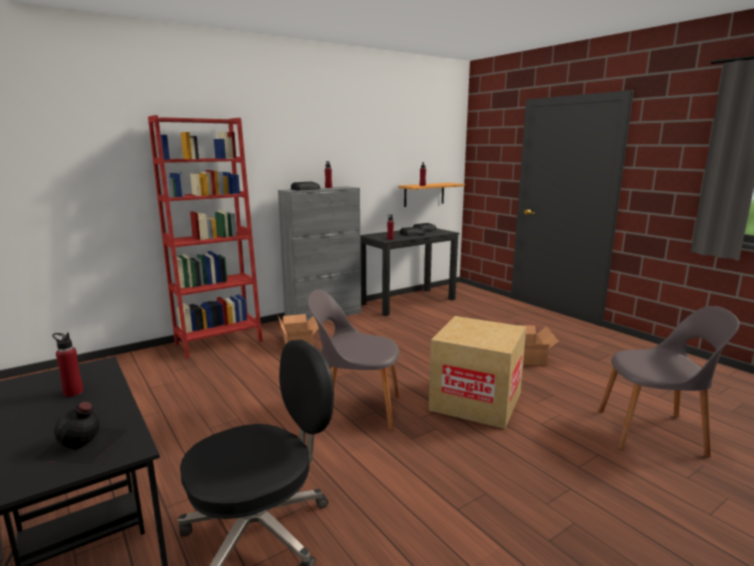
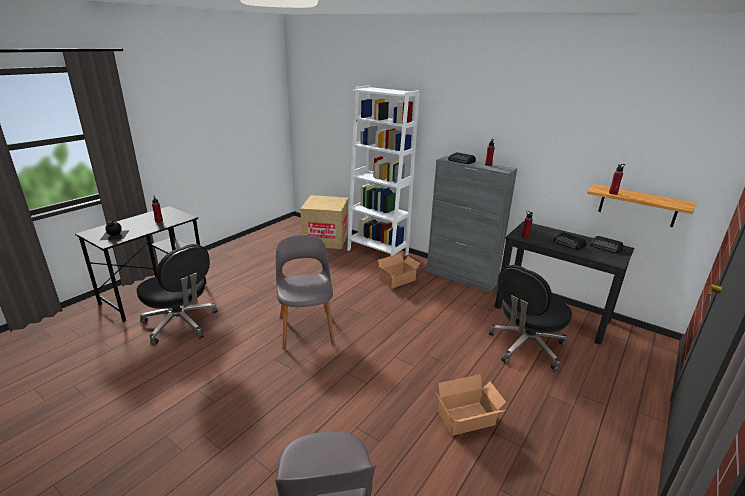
camera: 70 degrees right, 10 degrees up
red bookcase [148,115,262,359] -> white bookcase [347,85,420,256]
cardboard box [429,316,526,429] -> cardboard box moved to [300,195,348,249]
none -> black office chair [489,265,572,371]

